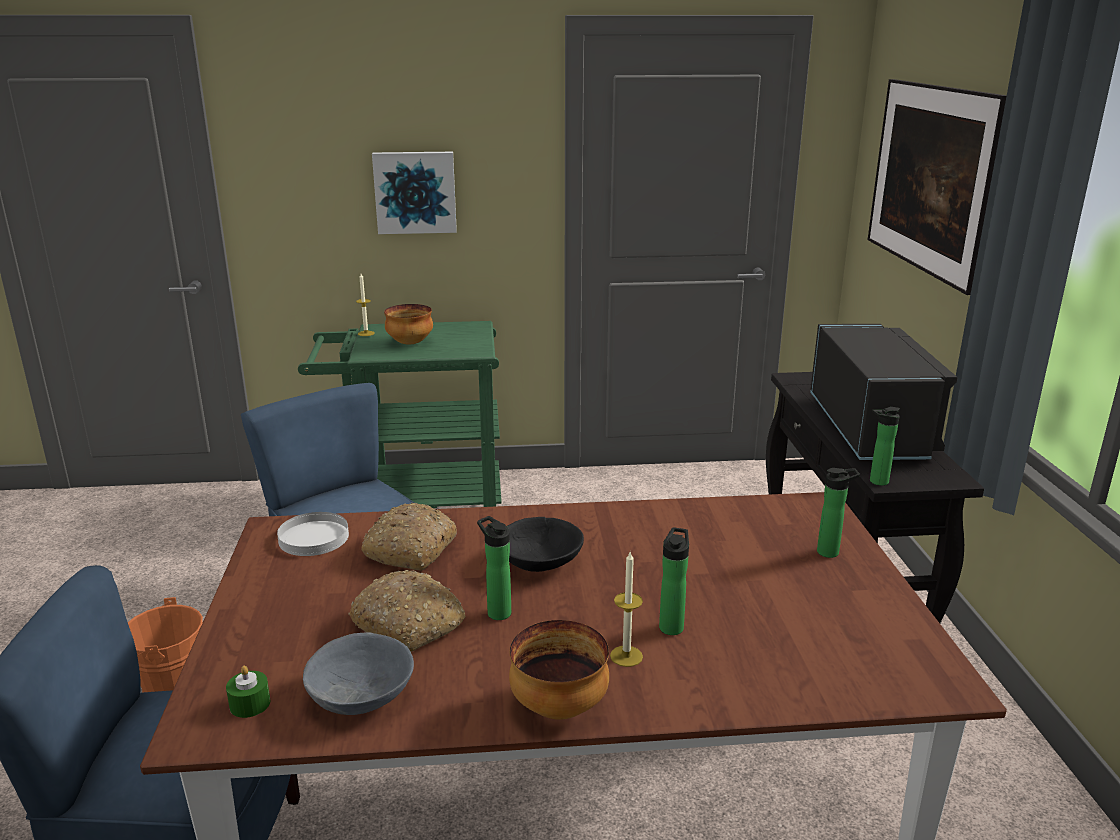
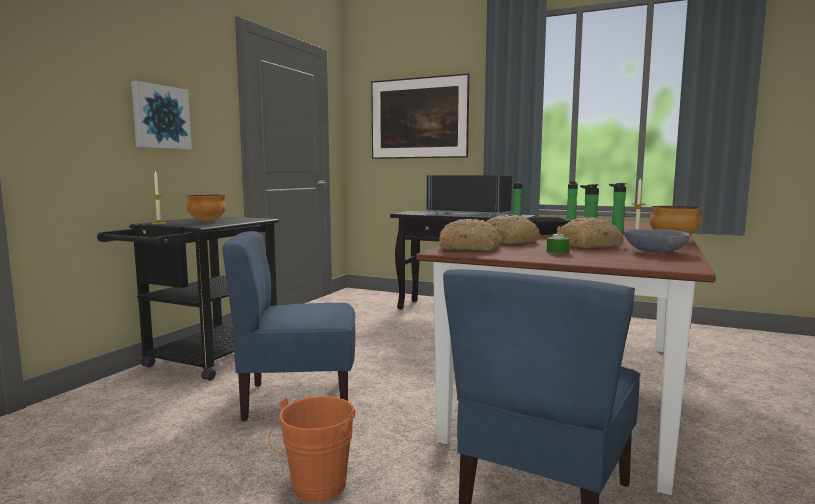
camera: 60 degrees left, 15 degrees down
green candle [226,666,271,718] -> green candle moved to [547,226,570,254]
white plate [277,512,349,556] -> bread [439,218,501,251]
green cart [298,321,502,508] -> black cart [97,216,279,381]

